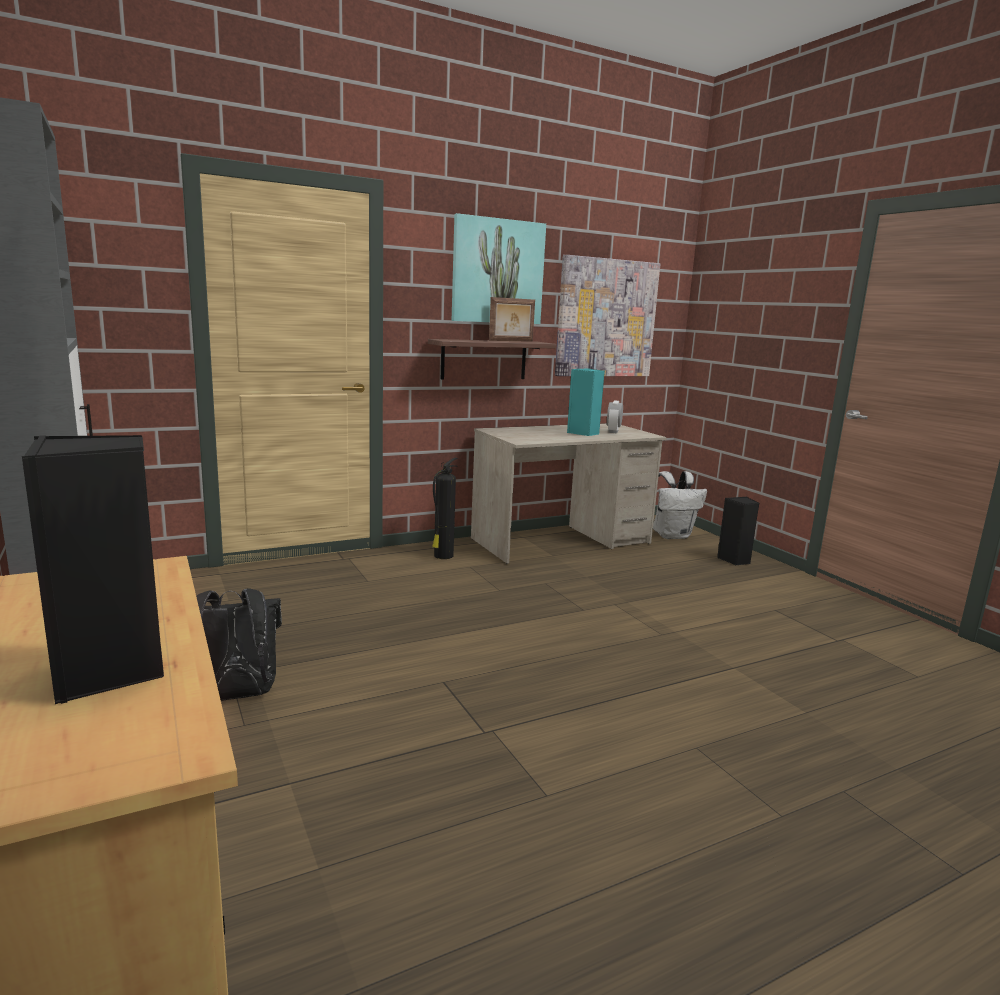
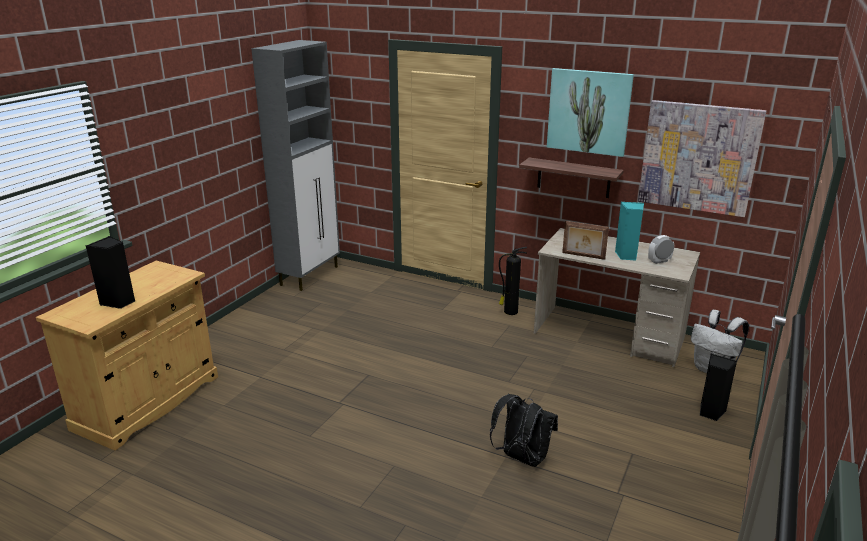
camera: 55 degrees right, 10 degrees up
black backpack [196,588,282,701] -> black backpack moved to [490,394,558,467]
picture frame [489,297,535,342] -> picture frame moved to [562,221,609,260]

